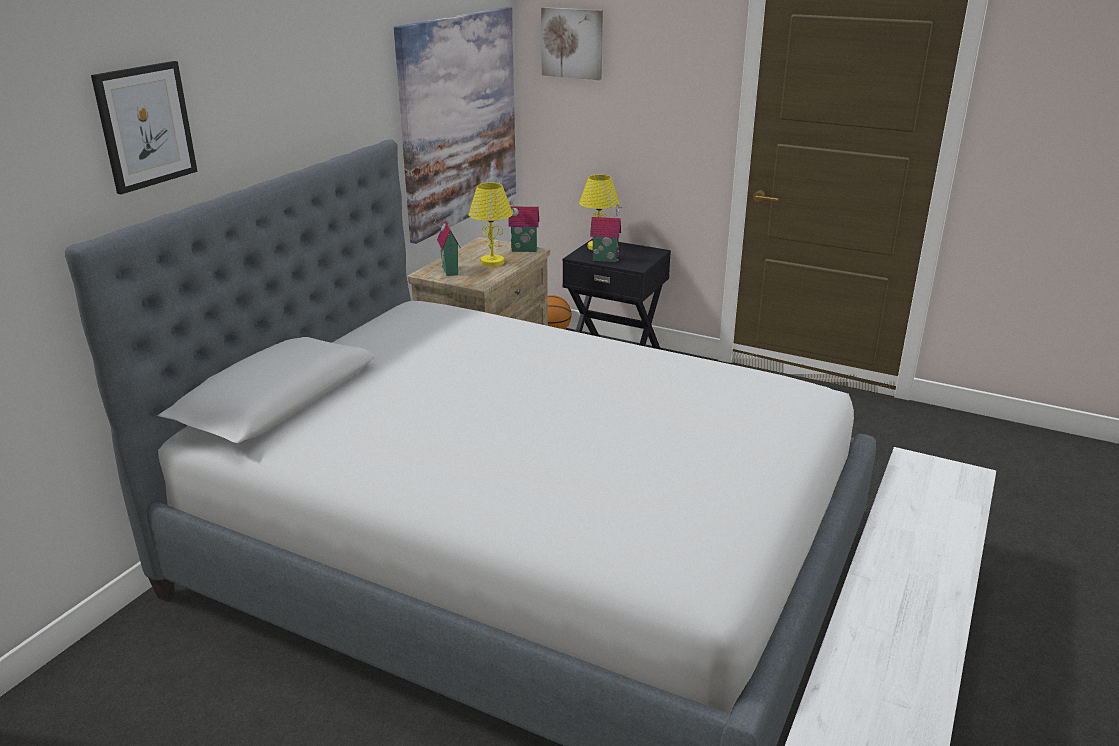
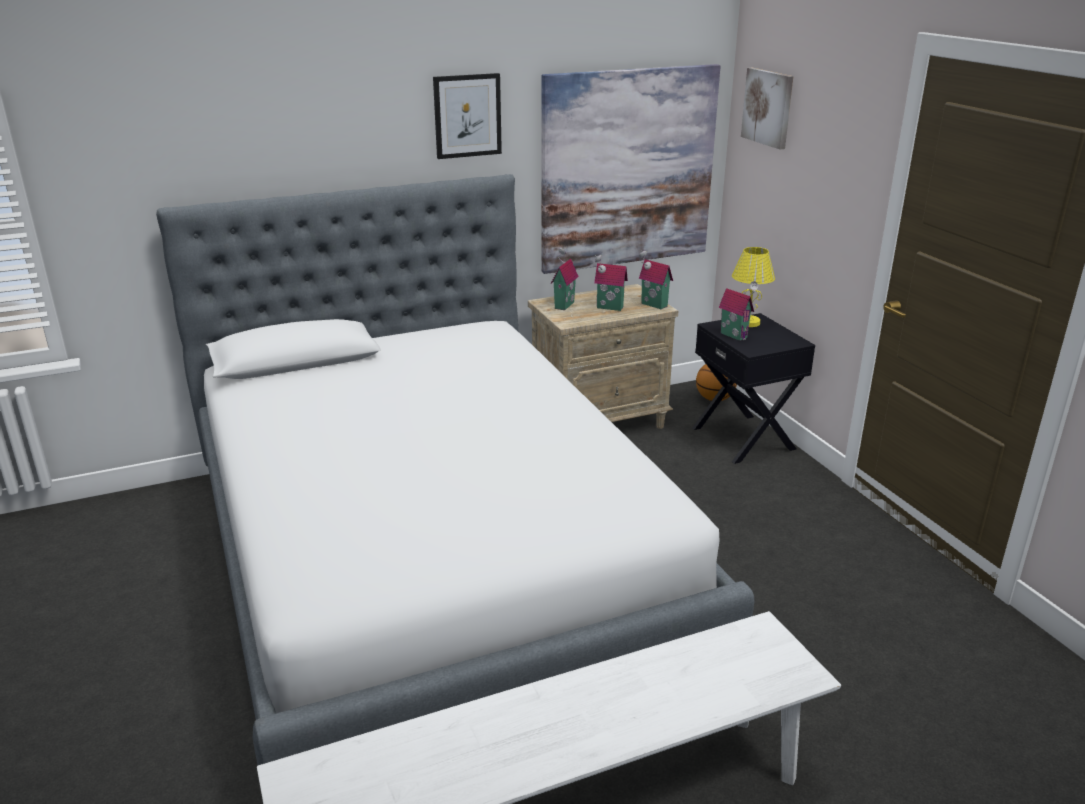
camera: 40 degrees right, 0 degrees up
picture [91,61,198,194] -> picture moved to [433,73,502,159]
yellow table lamp [468,183,513,267] -> toy house [594,255,628,311]

